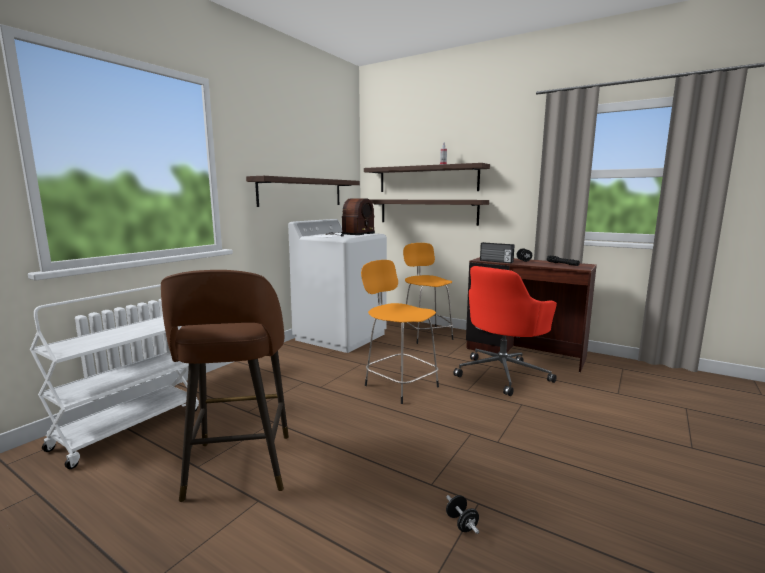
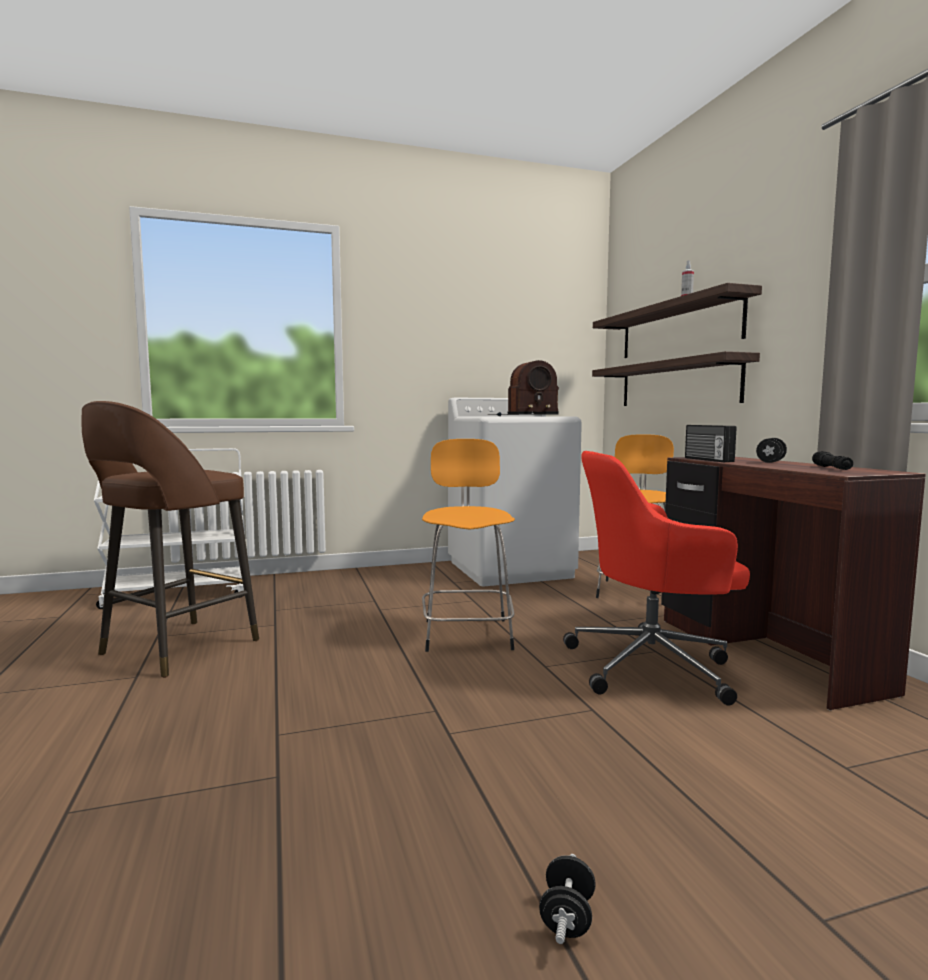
camera: 40 degrees right, 5 degrees down
shelf [246,176,360,207] -> none
black dumbbell [446,495,479,534] -> black dumbbell moved to [539,854,596,944]

